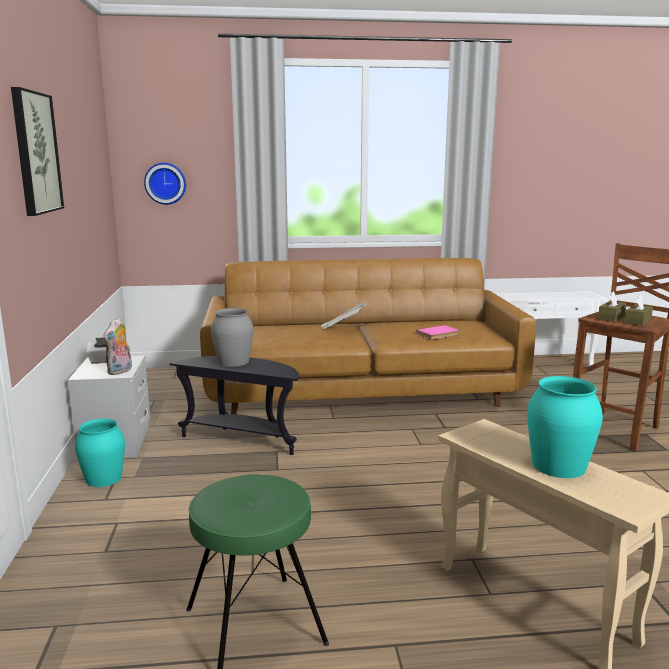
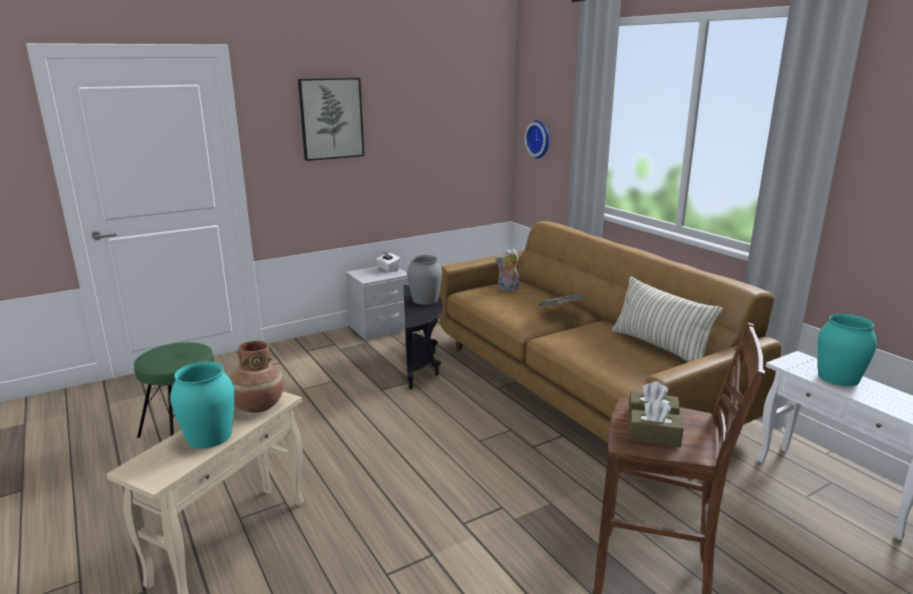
camera: 65 degrees right, 5 degrees up
turquoise vase [75,418,125,487] -> turquoise vase moved to [817,314,877,386]
plush toy [104,318,132,375] -> plush toy moved to [495,249,519,291]
pink book [416,325,460,340] -> none
none -> brown vase [229,341,284,413]
none -> pillow [612,277,722,362]

